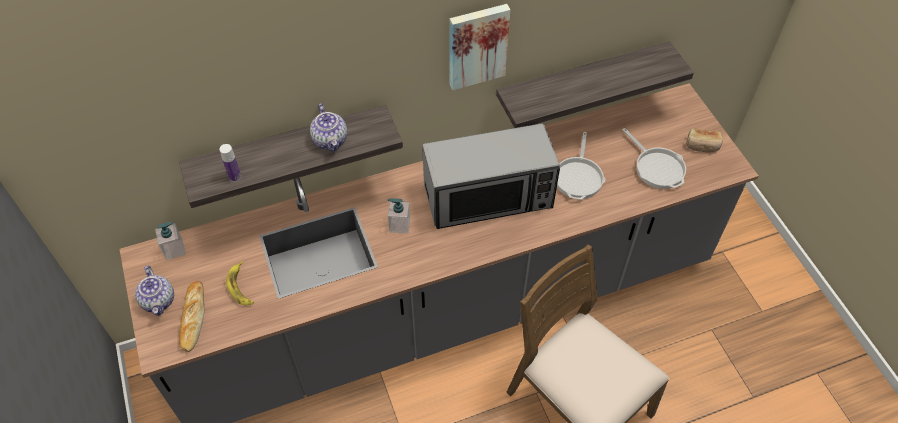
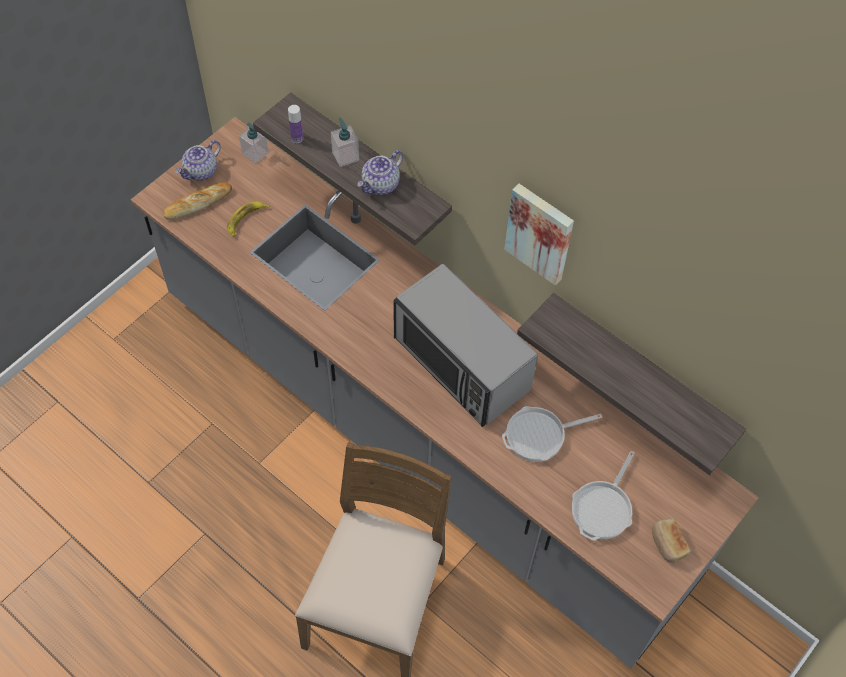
camera: 60 degrees right, 5 degrees up
soap dispenser [387,199,410,234] -> soap dispenser moved to [331,117,359,167]

